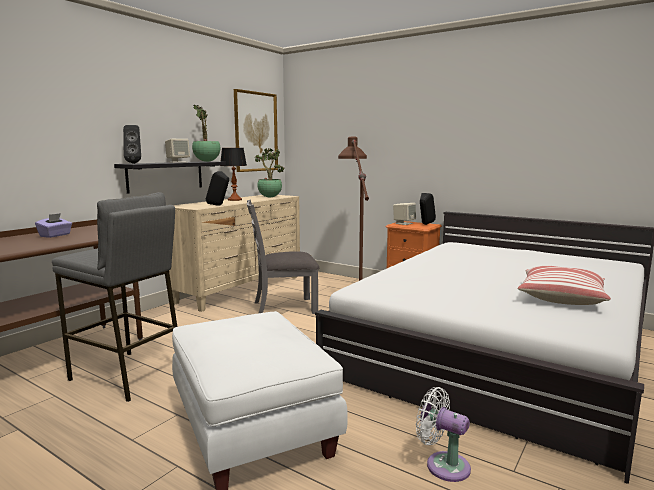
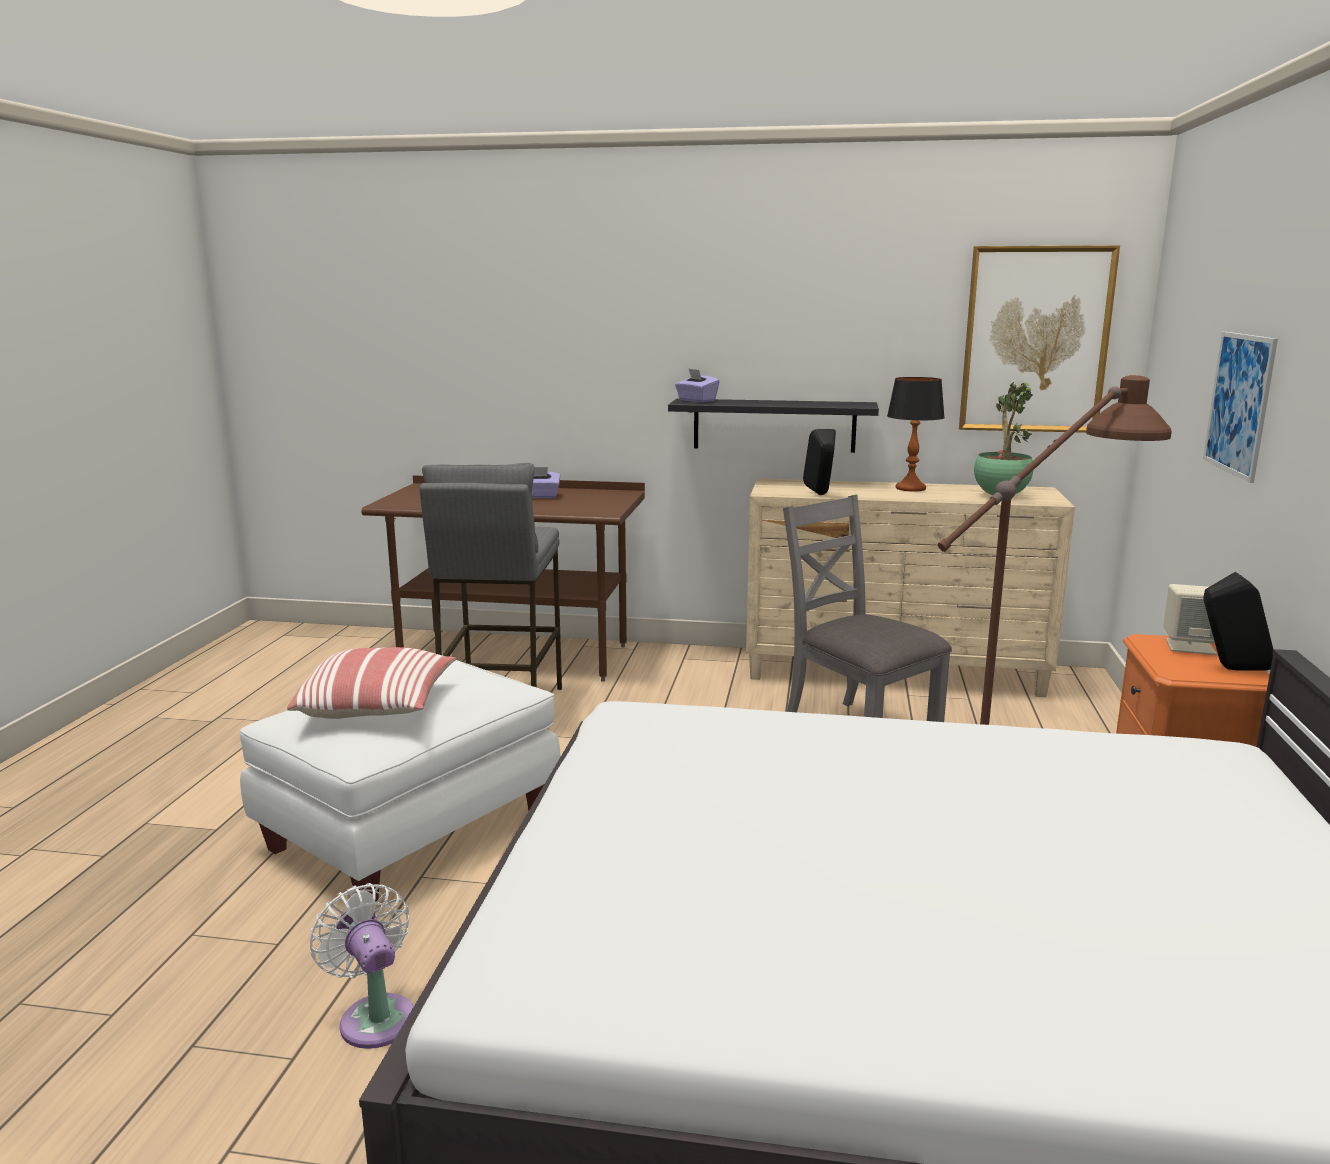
camera: 65 degrees right, 5 degrees up
black speaker [123,125,141,164] -> purple tissue box [675,368,719,402]
beige speaker [165,139,190,163] -> none
potted plant [192,105,220,162] -> none
white fan [416,387,471,482] -> white fan turned 45 degrees counterclockwise [310,883,414,1049]
pillow [518,266,611,305] -> pillow moved to [287,647,456,719]
none -> picture [1203,332,1278,483]

